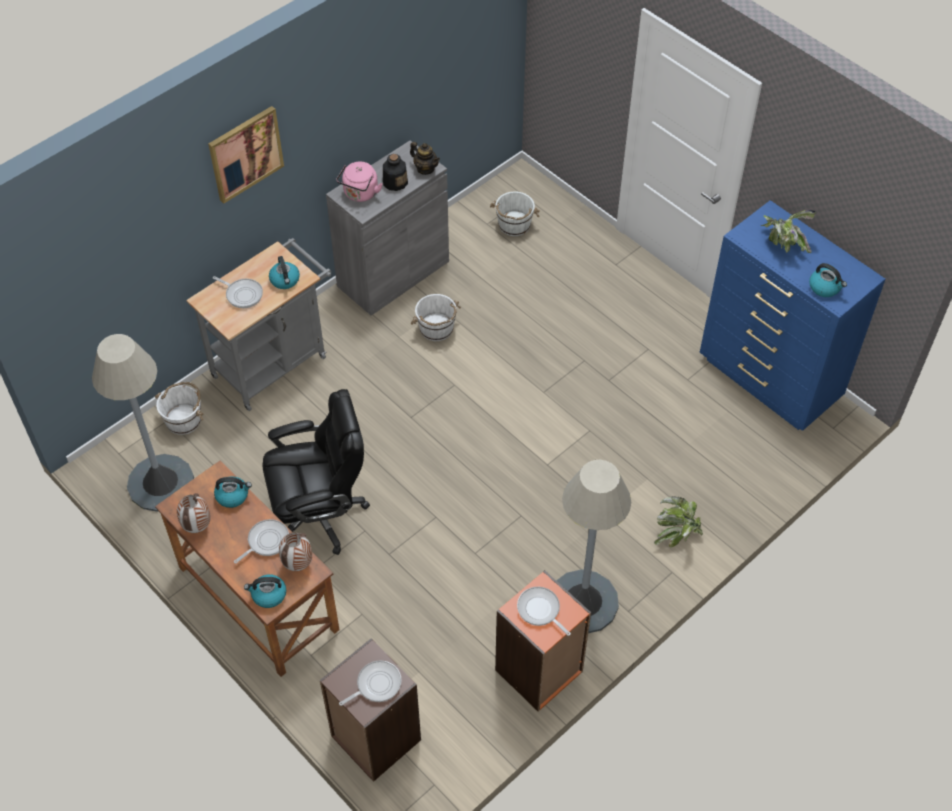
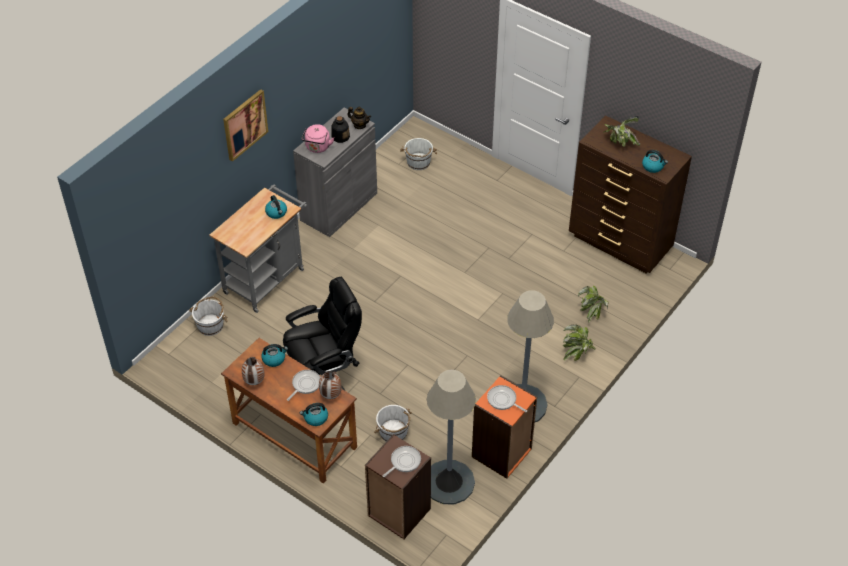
camera: 10 degrees left, 5 degrees down
grey floor lamp [92,334,194,512] -> grey floor lamp moved to [427,370,476,505]
frying pan [213,276,263,308] -> none
white bucket [411,294,461,341] -> white bucket moved to [374,405,412,441]
blue dresser [700,200,886,431] -> brown dresser [569,115,692,274]
none -> potted plant [578,286,608,323]

